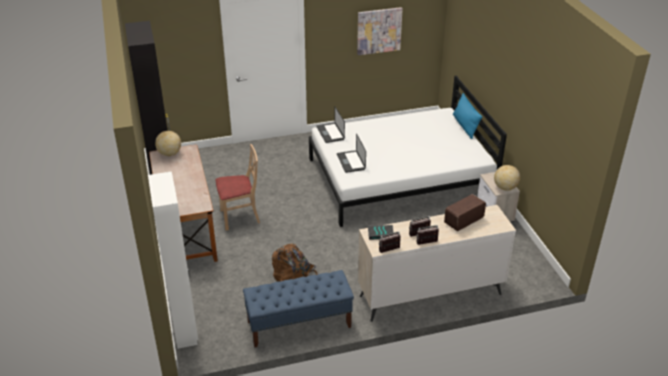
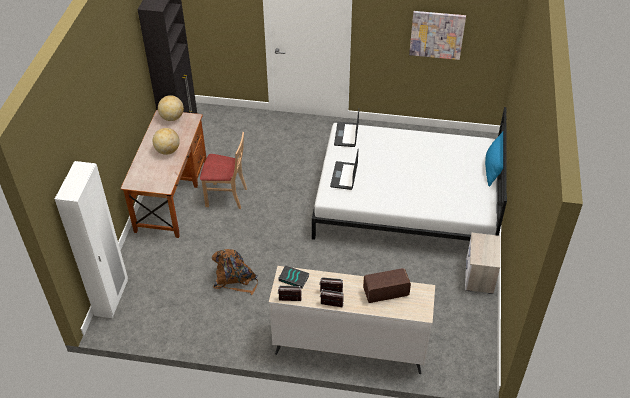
camera: 25 degrees right, 10 degrees up
blue bench [243,270,354,348] -> none
globe [494,165,520,191] -> globe moved to [153,128,180,155]

